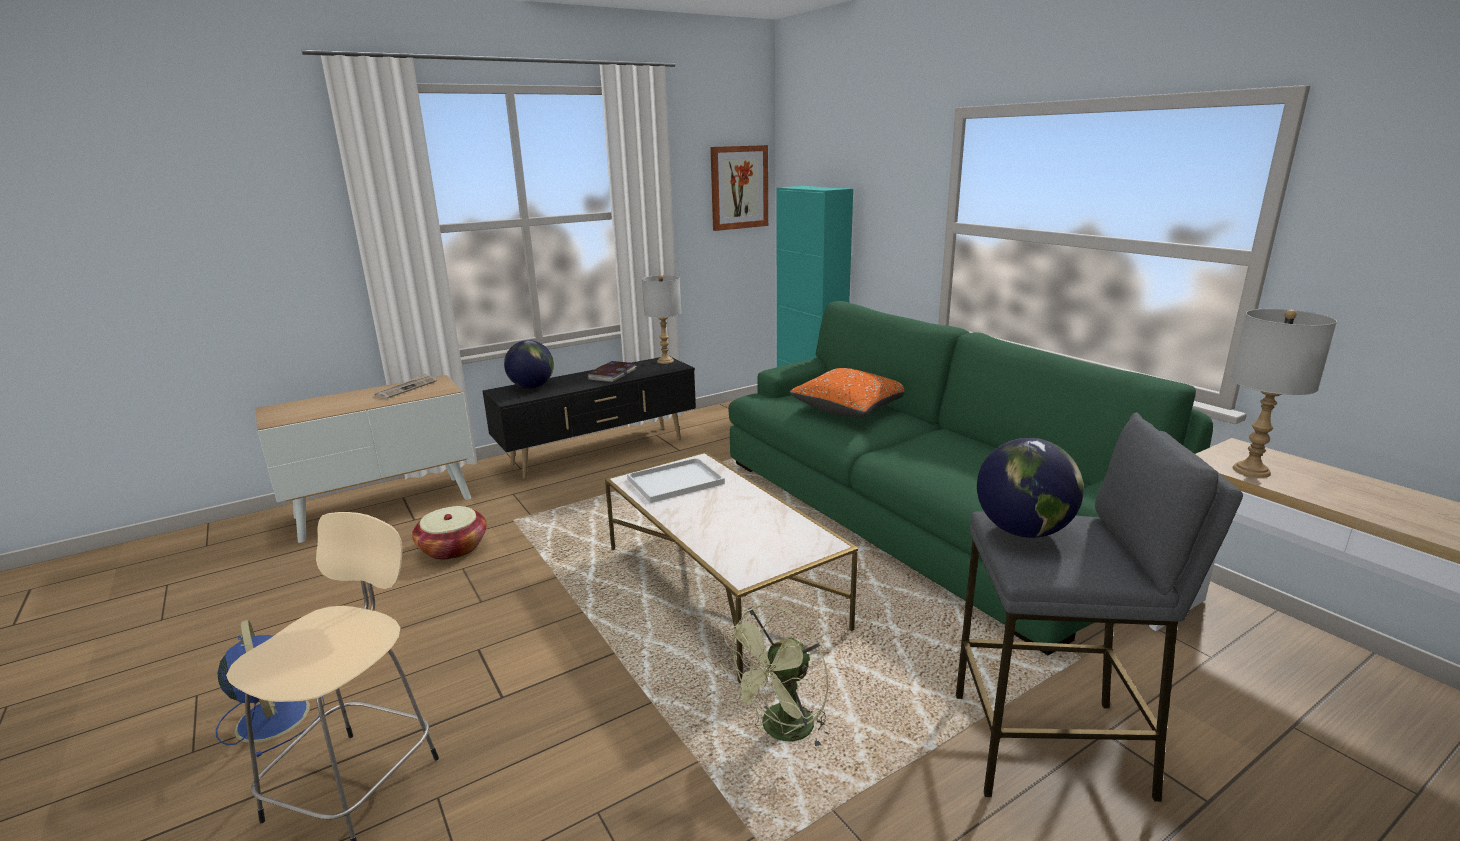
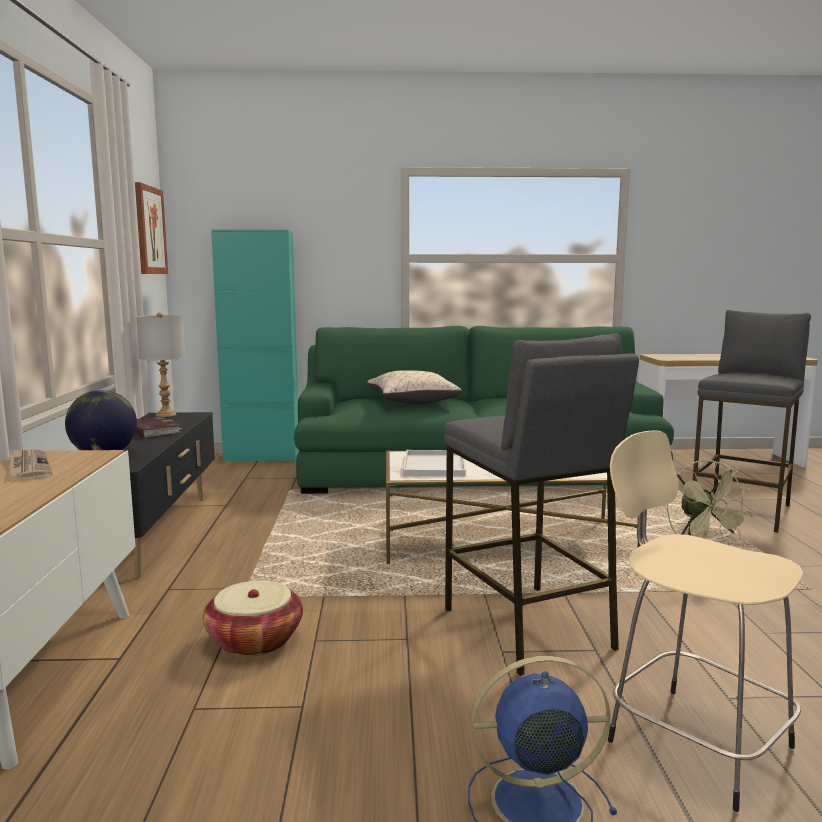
camera: 60 degrees left, 10 degrees down
orange pillow [790,368,904,417] -> beige pillow [367,370,462,404]
globe [977,438,1084,538] -> none
grey table lamp [1231,309,1337,478] -> none
none -> grey stool [444,333,639,676]

